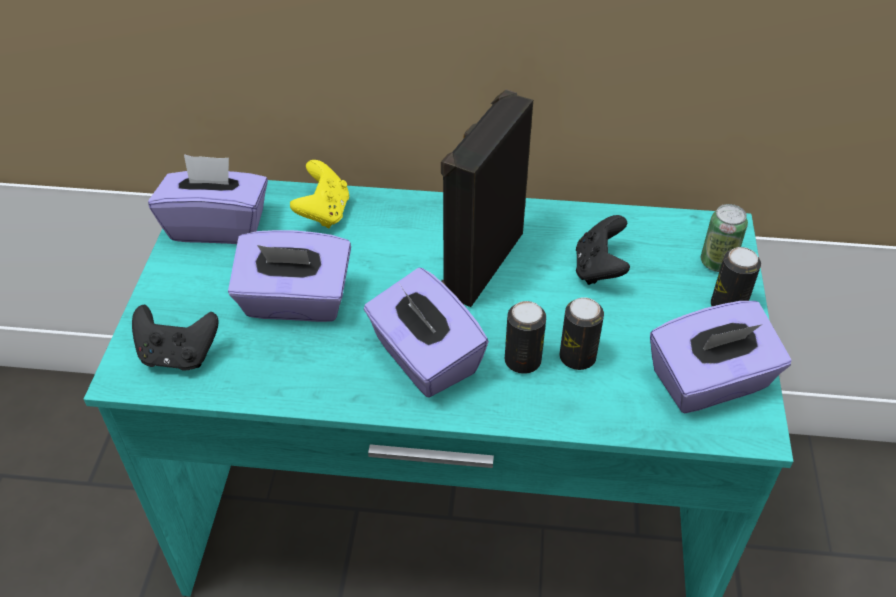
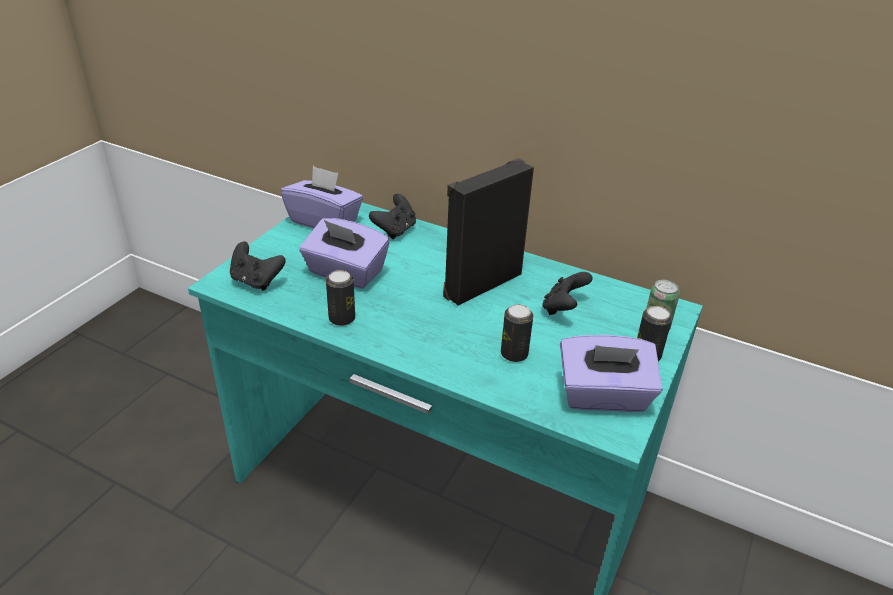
camera: 20 degrees right, 10 degrees down
yellow game controller [290,160,349,228] -> black game controller [369,194,416,239]
purple tissue box [364,268,489,398] -> none
can [505,301,546,374] -> can moved to [326,270,355,326]

